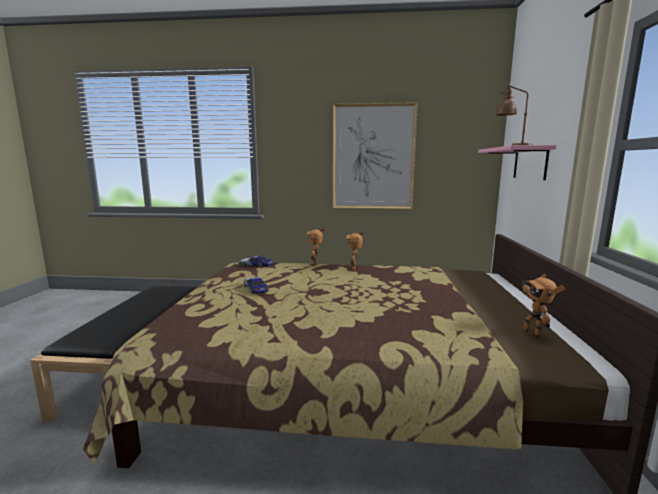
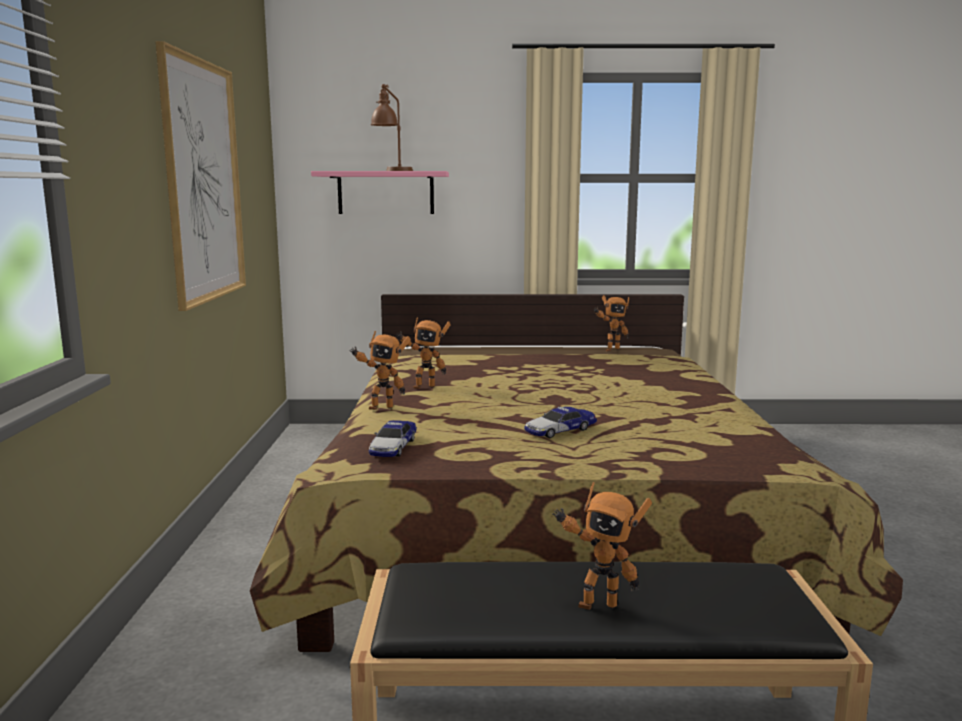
camera: 95 degrees left, 0 degrees up
none -> toy robot [552,482,652,610]

